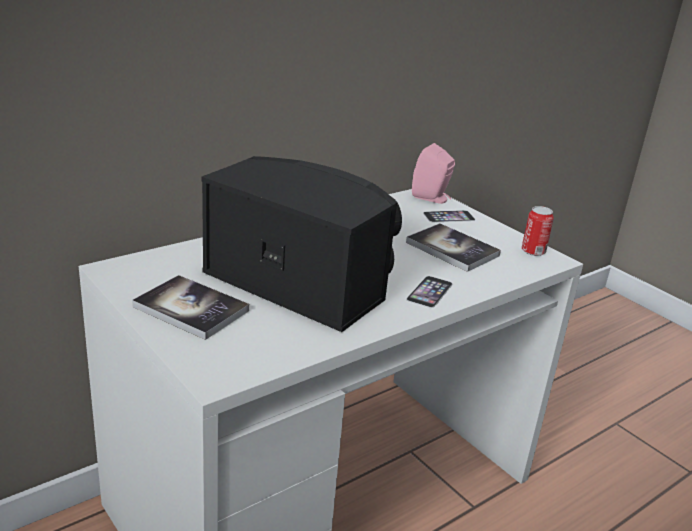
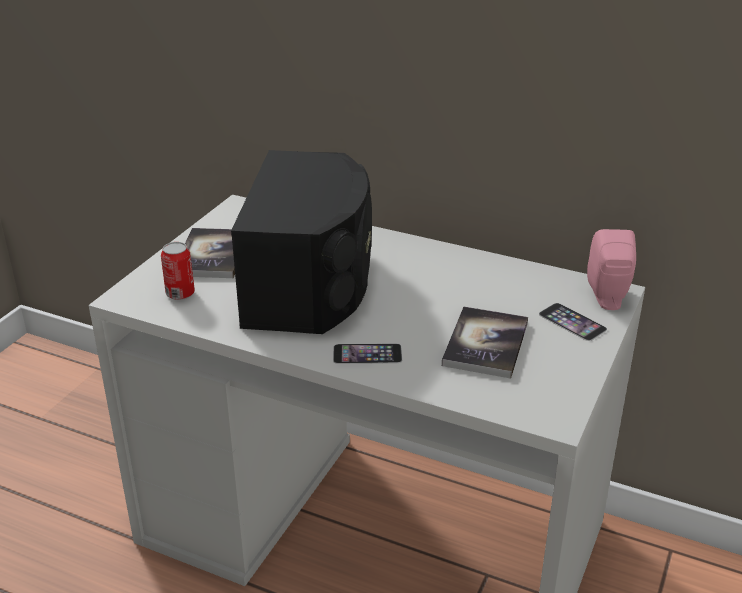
camera: 65 degrees right, 5 degrees up
can [522,206,554,256] -> can moved to [161,242,195,300]

